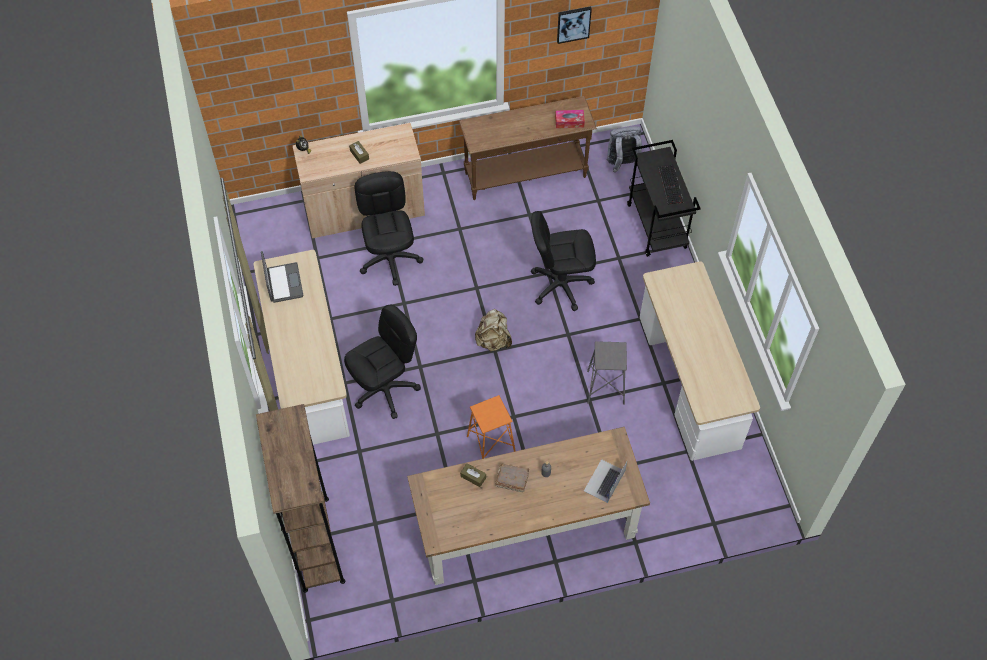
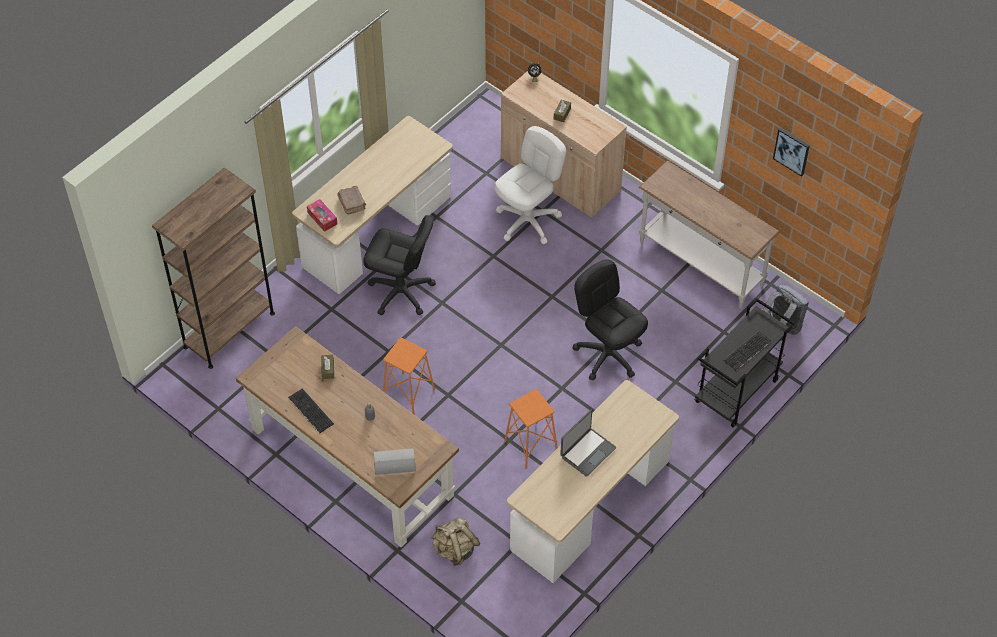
camera: 55 degrees right, 5 degrees down
laptop [261,251,303,303] -> laptop moved to [560,410,616,477]
black office chair [354,171,423,286] -> white office chair [494,126,566,245]
brown console table [459,96,597,200] -> white console table [639,161,779,309]
beige backpack [475,309,512,352] -> beige backpack moved to [431,518,481,566]
brown book [495,464,529,492] -> brown book moved to [338,186,366,215]
tissue box [555,110,585,128] -> tissue box moved to [307,199,337,232]
grey stool [587,341,627,405] -> orange stool [504,389,557,469]
none -> keyboard [288,388,334,433]

